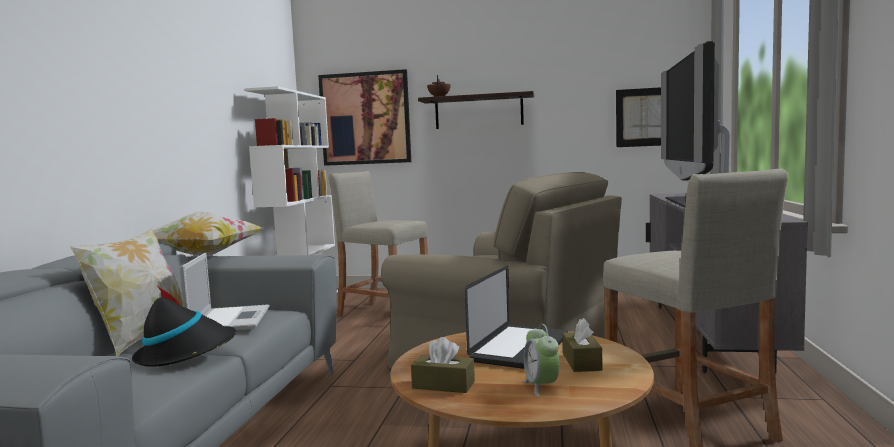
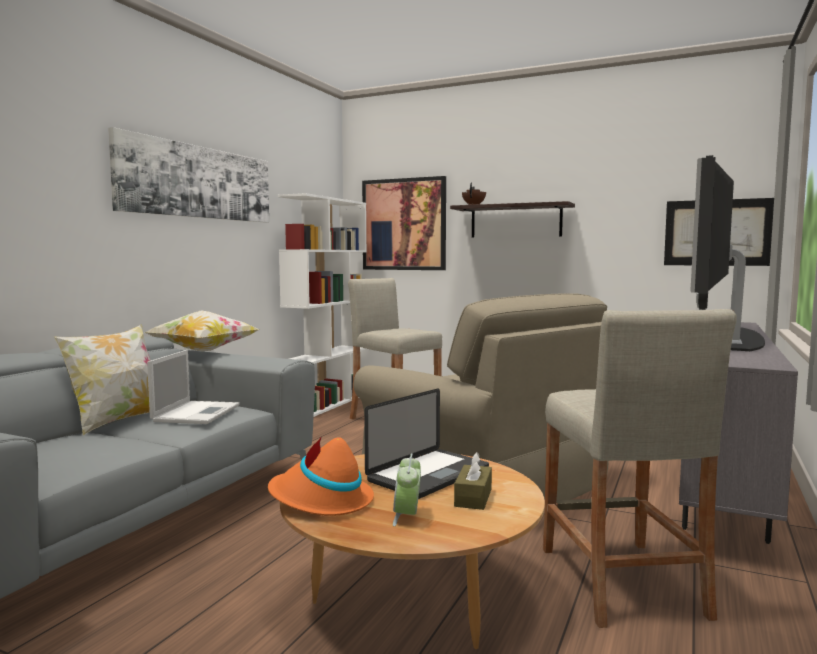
camera: 15 degrees right, 0 degrees up
black hat [132,286,236,367] -> none
brown tissue box [411,337,475,393] -> orange hat [268,436,374,516]
none -> picture [108,127,269,223]

